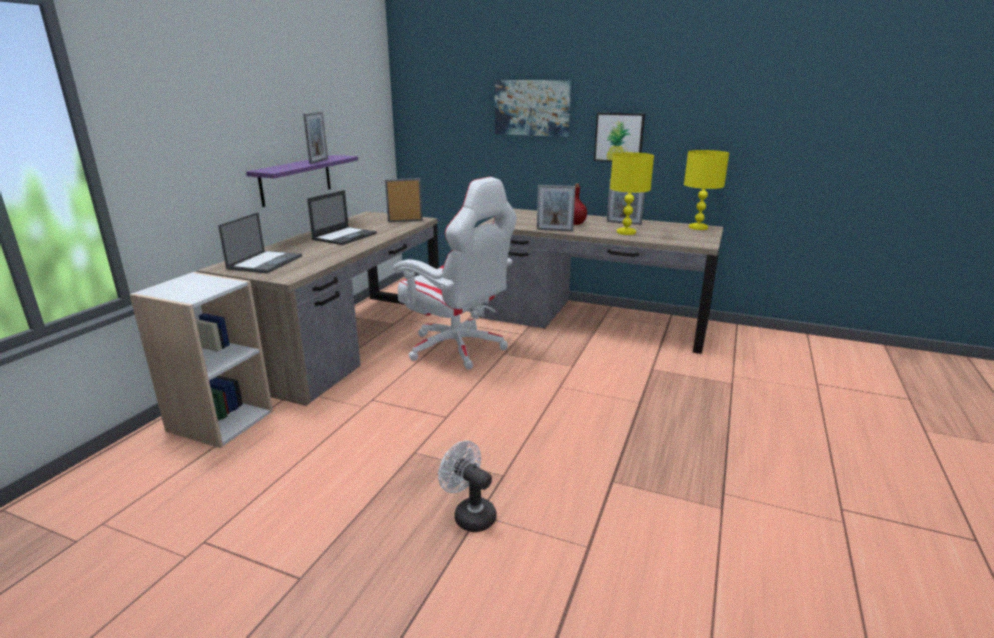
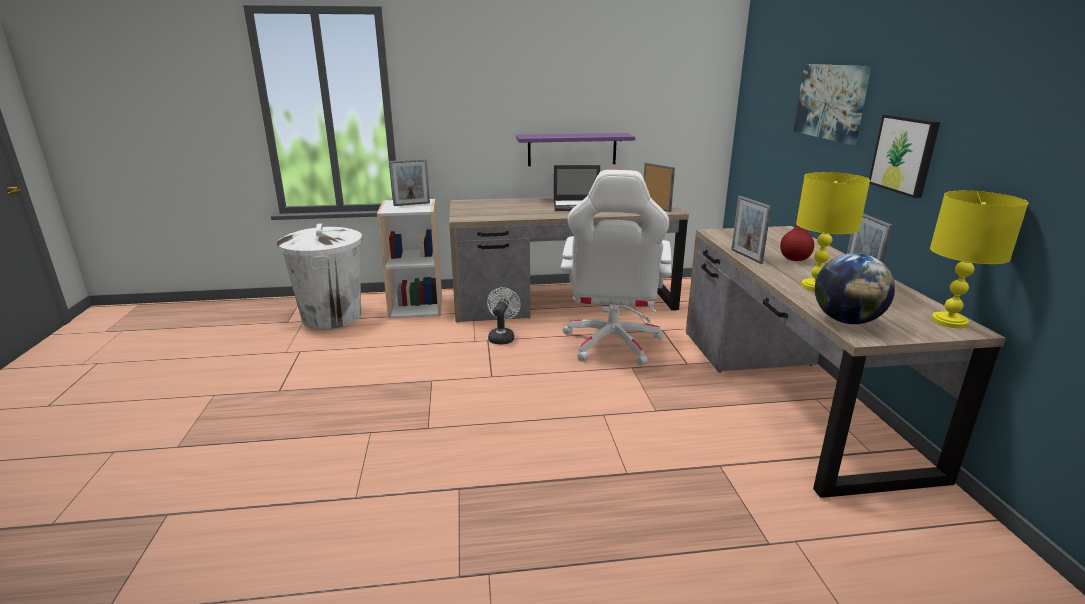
camera: 60 degrees right, 0 degrees up
laptop [218,212,302,273] -> none
picture frame [303,111,328,164] -> picture frame moved to [389,159,430,206]
white fan [438,441,497,532] -> white fan moved to [487,287,521,345]
none -> white trash can [277,223,362,329]
none -> globe [815,253,895,324]

